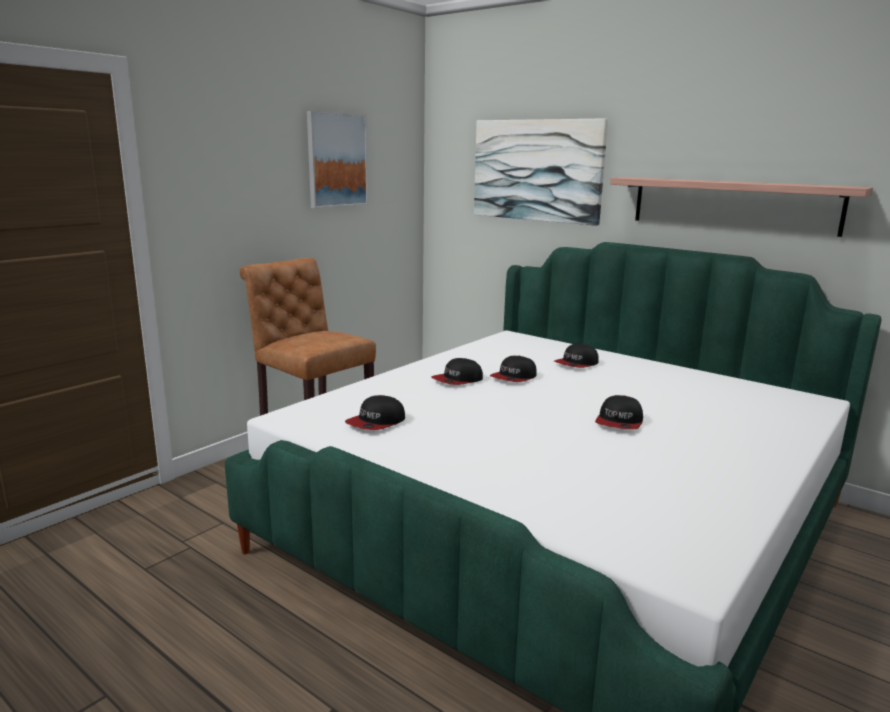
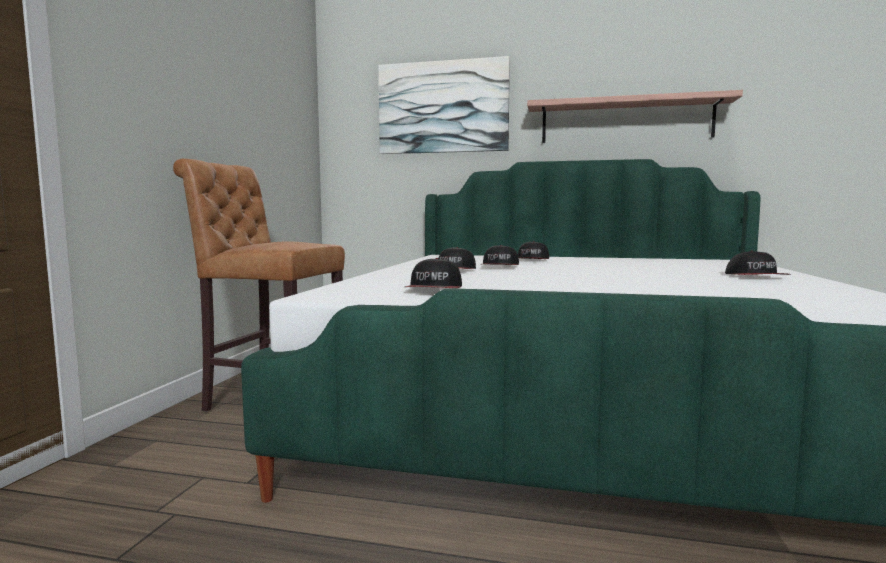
camera: 25 degrees left, 10 degrees down
picture [307,111,368,208] -> none
cap [595,395,643,430] -> cap moved to [725,251,791,275]

